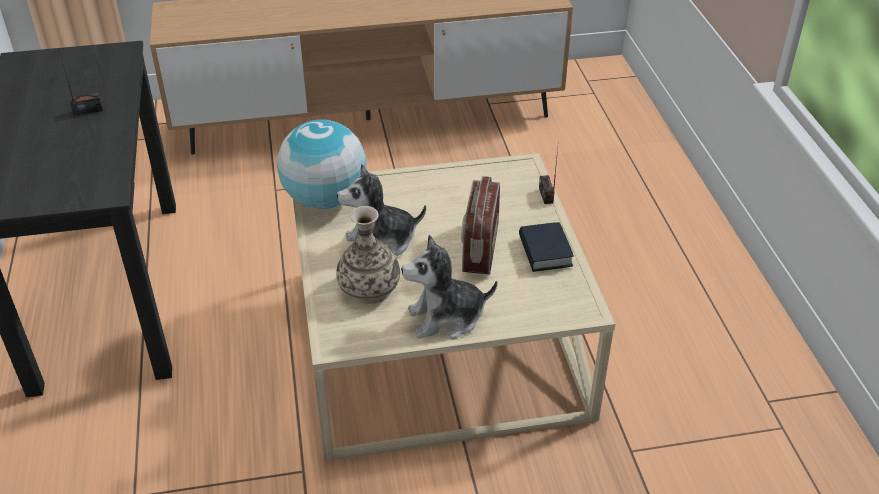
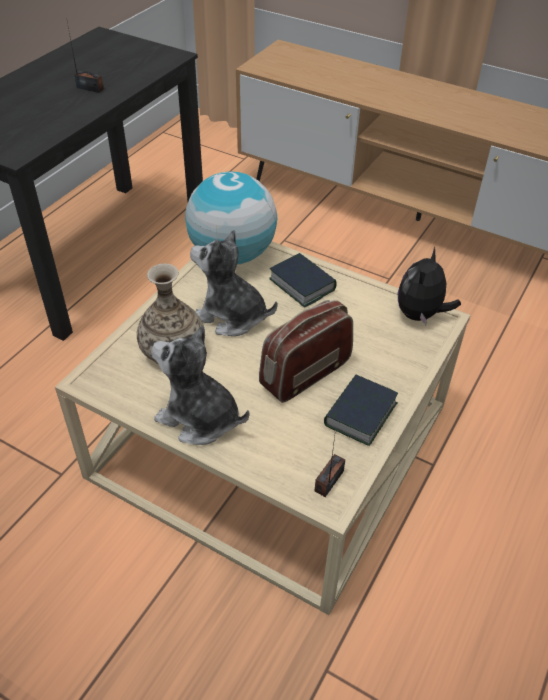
camera: 40 degrees right, 5 degrees up
radio [539,148,558,204] -> radio moved to [315,436,345,497]
none -> book [269,253,337,308]
none -> plush toy [398,247,461,325]

